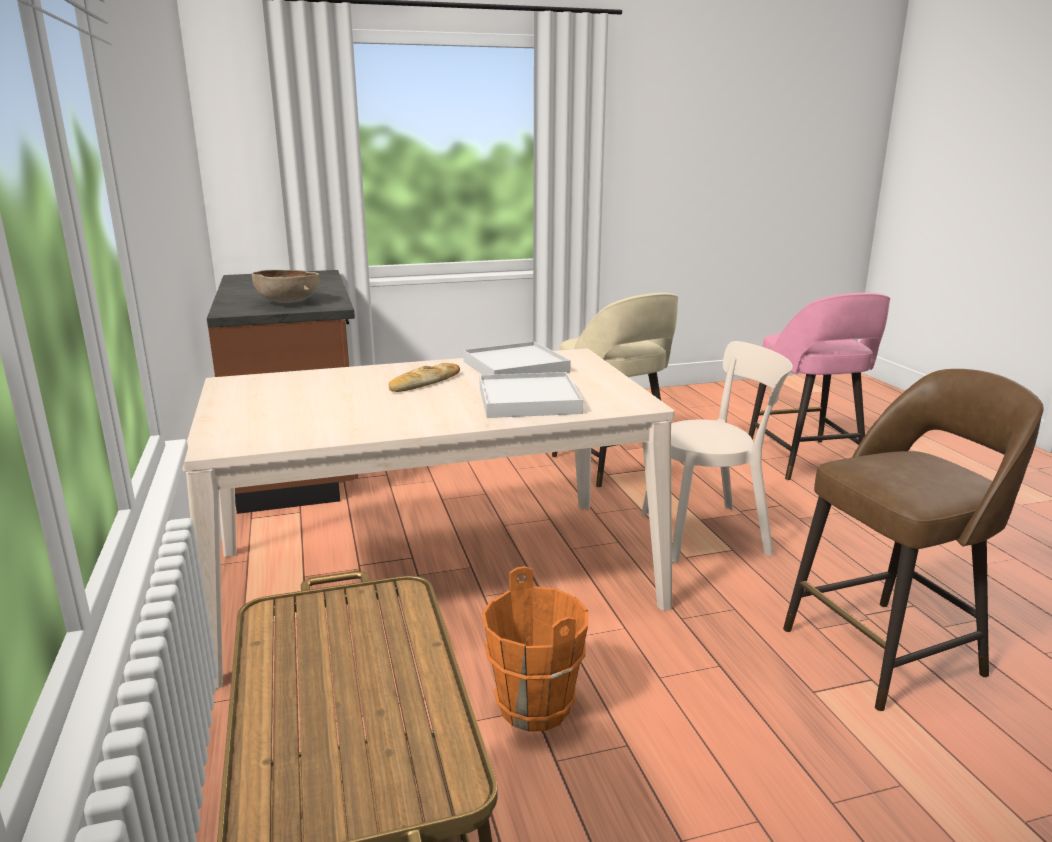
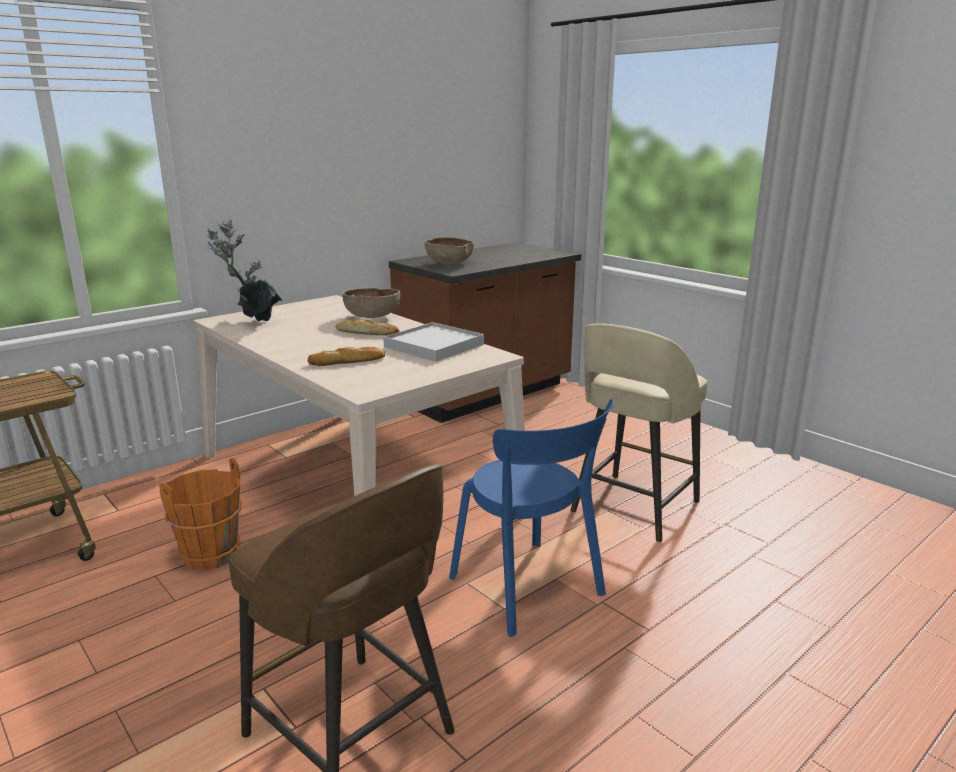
camera: 65 degrees right, 0 degrees up
white tray [479,372,583,418] -> bread [308,347,385,366]
beige chair [641,341,793,563] -> blue chair [449,399,614,637]
pink stool [749,293,890,480] -> none
none -> potted plant [207,220,282,322]
none -> brown bowl [342,288,400,318]

